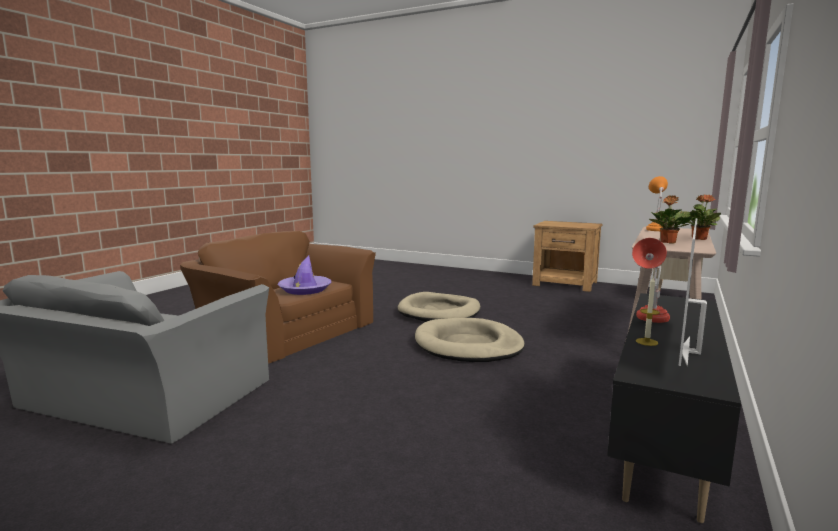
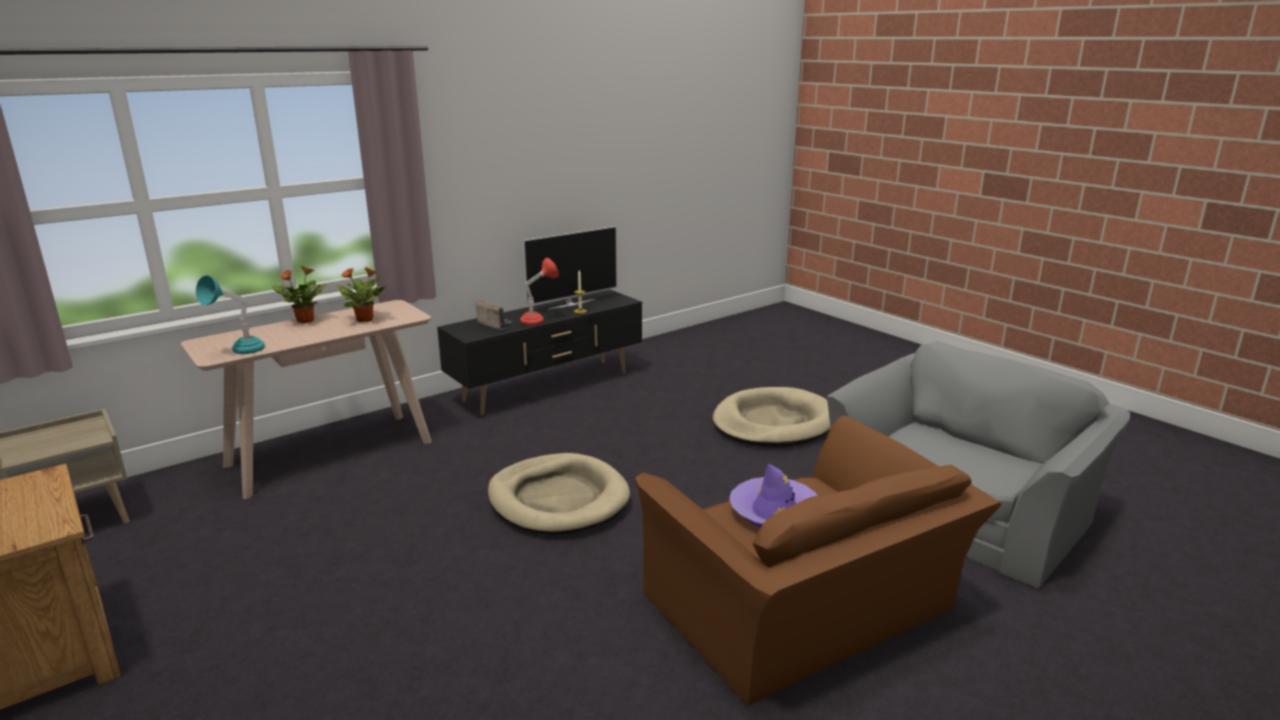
camera: 155 degrees left, 10 degrees up
beige dog bed [398,292,480,322] -> beige dog bed moved to [713,387,830,447]
orange table lamp [646,176,668,231] -> turquoise table lamp [196,276,265,354]
none -> radio [475,300,512,330]

